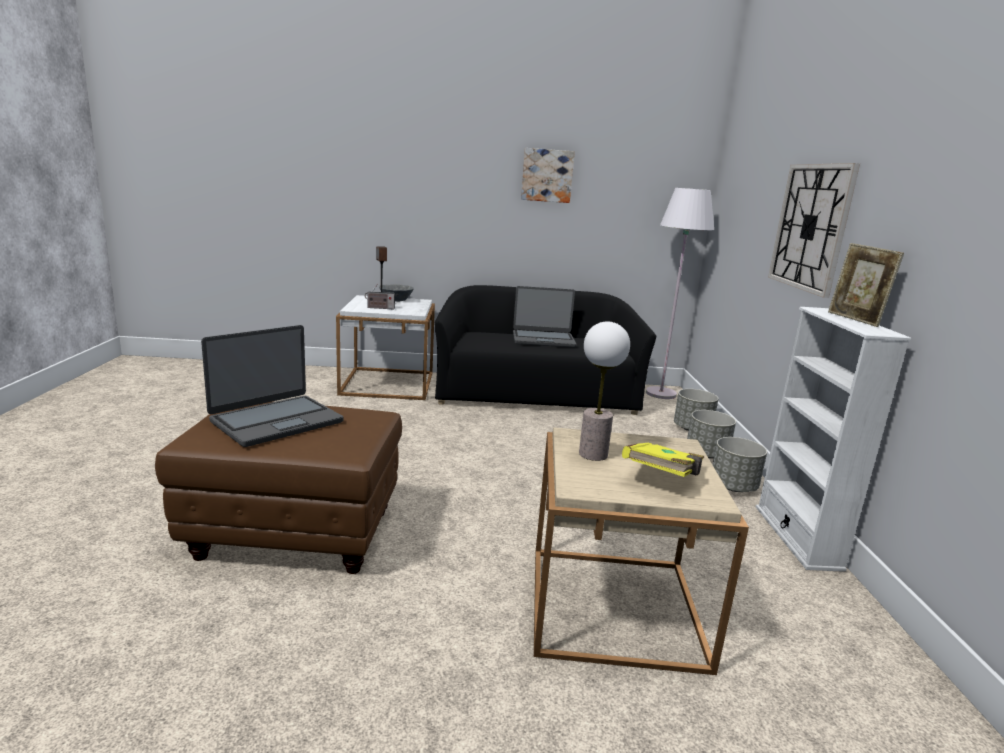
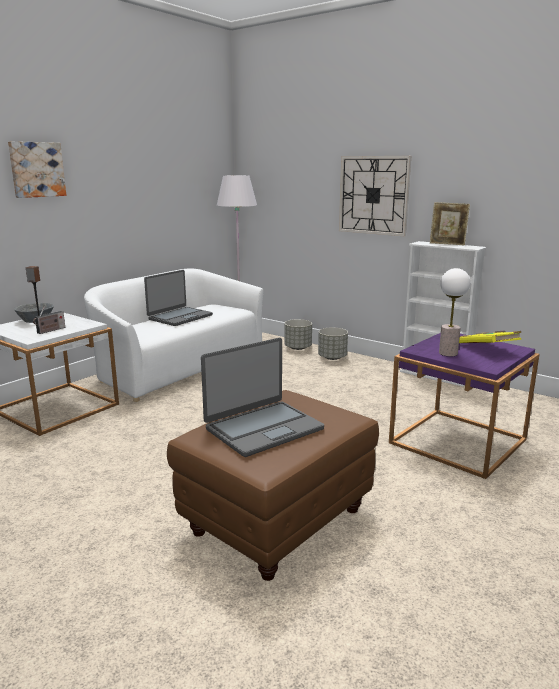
camera: 50 degrees left, 0 degrees up
laptop [201,325,344,447] -> laptop turned 60 degrees clockwise [201,338,324,457]
black sofa [435,285,656,415] -> white sofa [84,268,264,402]
picture [521,148,575,203] -> picture moved to [8,141,66,198]
beige side table [534,427,749,675] -> purple side table [389,333,539,479]
grey planter [712,437,767,492] -> none

